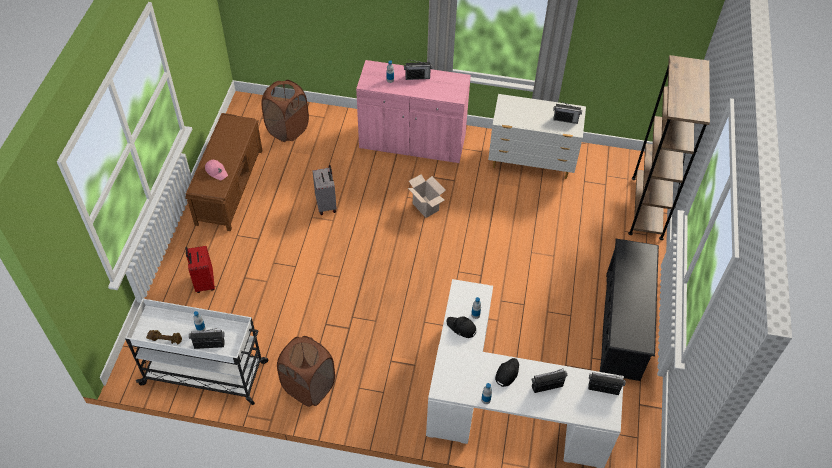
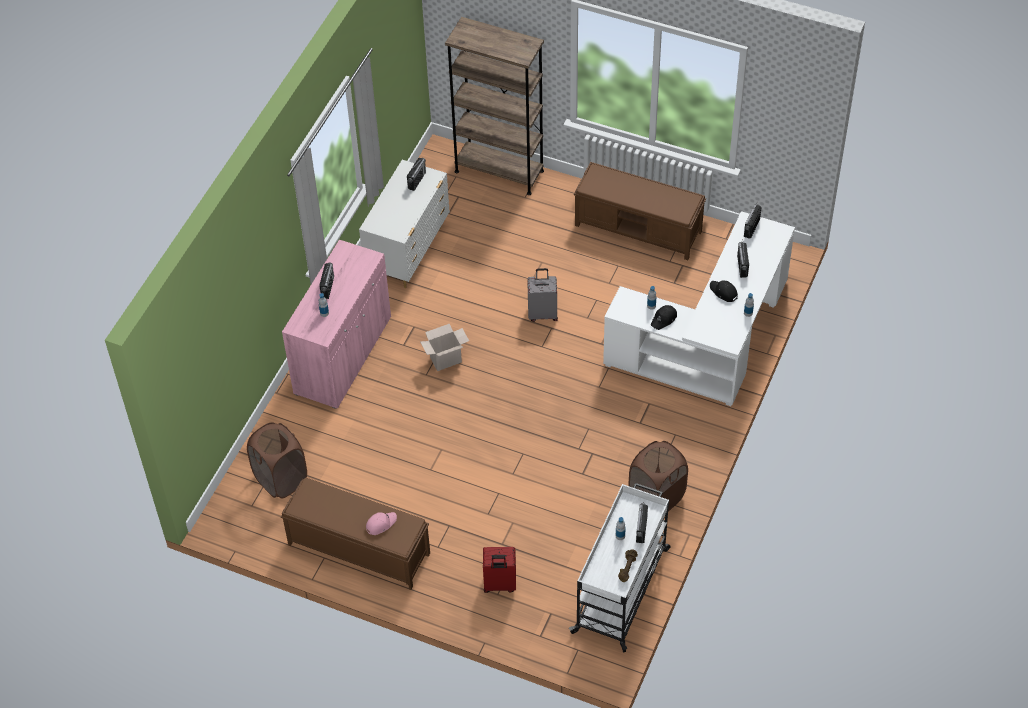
camera: 75 degrees left, 0 degrees up
grey suitcase [313,165,337,215] -> grey suitcase moved to [527,268,558,322]
black shoe rack [599,239,659,381] -> brown bench [574,162,706,260]

